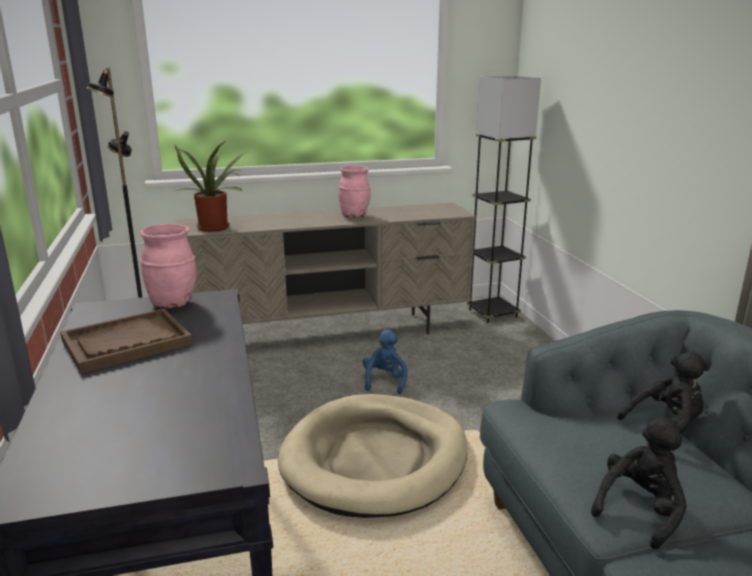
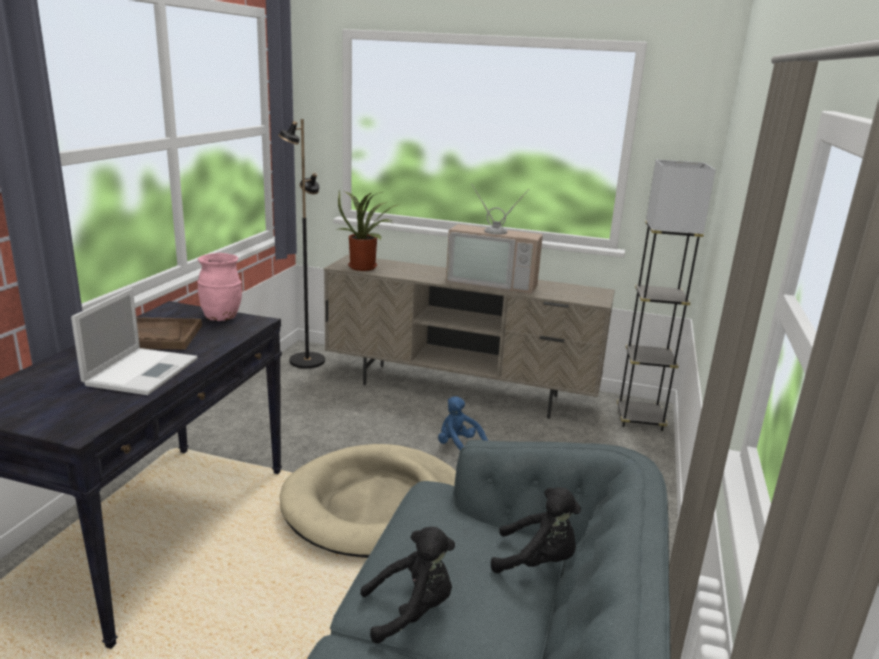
camera: 30 degrees right, 0 degrees up
pink vase [338,165,371,217] -> television [446,183,543,294]
blue plush toy [362,329,408,394] -> blue plush toy turned 90 degrees counterclockwise [438,396,489,451]
none -> laptop [71,288,198,395]

